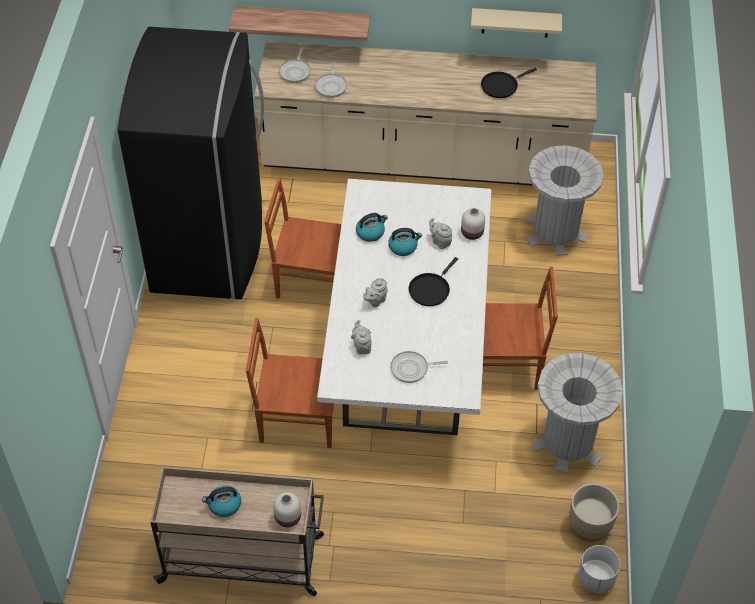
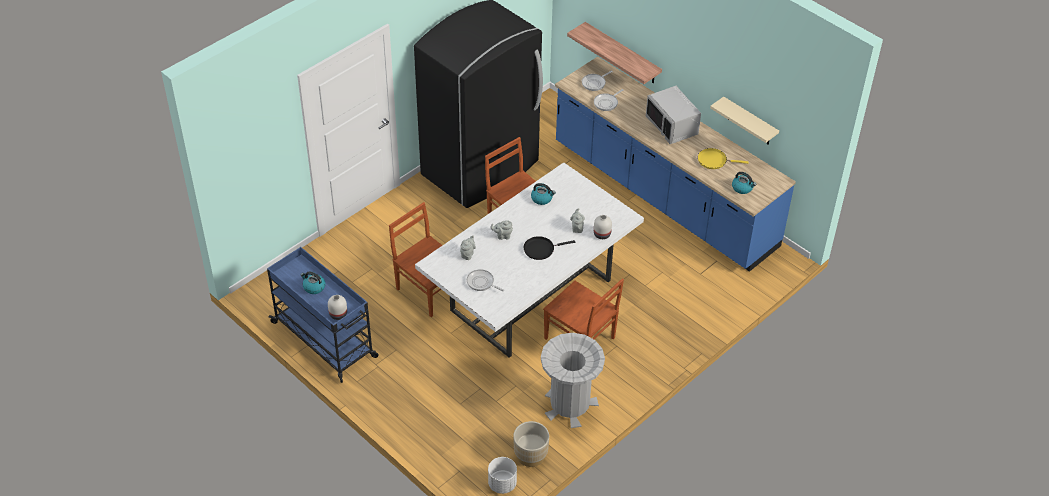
camera: 40 degrees right, 5 degrees down
beige cart [150,467,324,596] -> blue cart [267,247,379,383]
beige counter [254,41,597,186] -> blue counter [555,57,796,272]
kettle [388,228,422,256] -> kettle moved to [732,172,757,194]
black frying pan [481,68,537,98] -> yellow frying pan [698,148,748,169]
grey trash can [526,145,604,256] -> none
none -> grey microwave [646,86,701,144]

